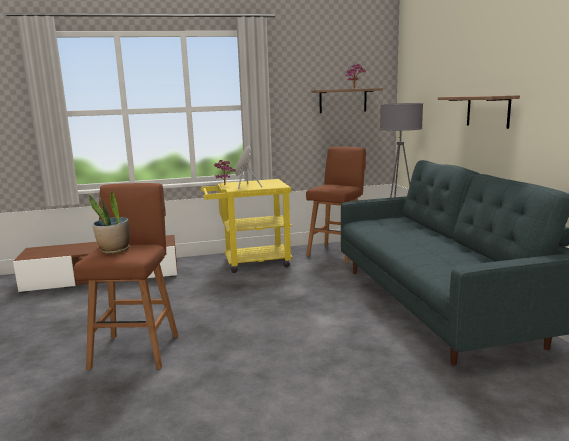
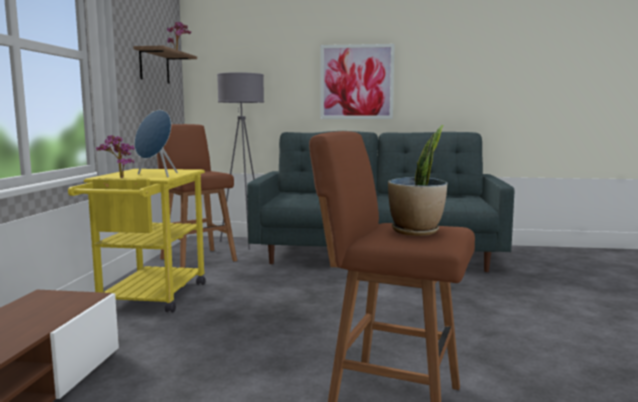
camera: 70 degrees left, 5 degrees down
shelf [438,95,520,129] -> picture [321,44,395,119]

